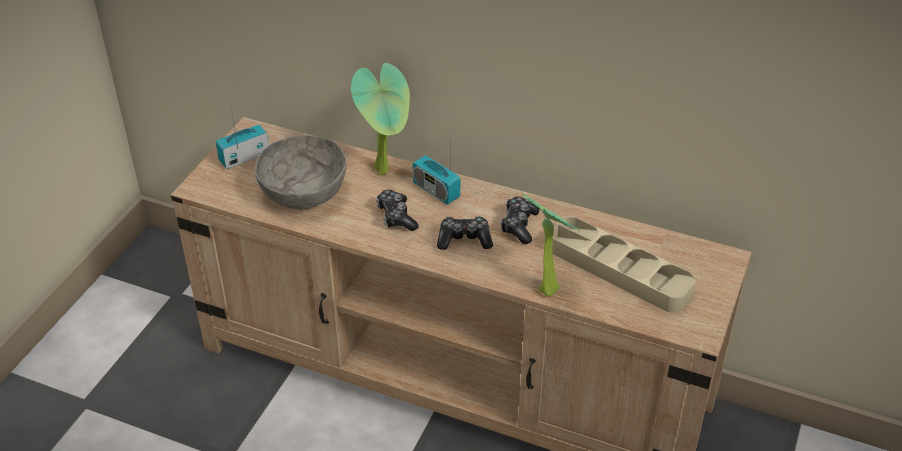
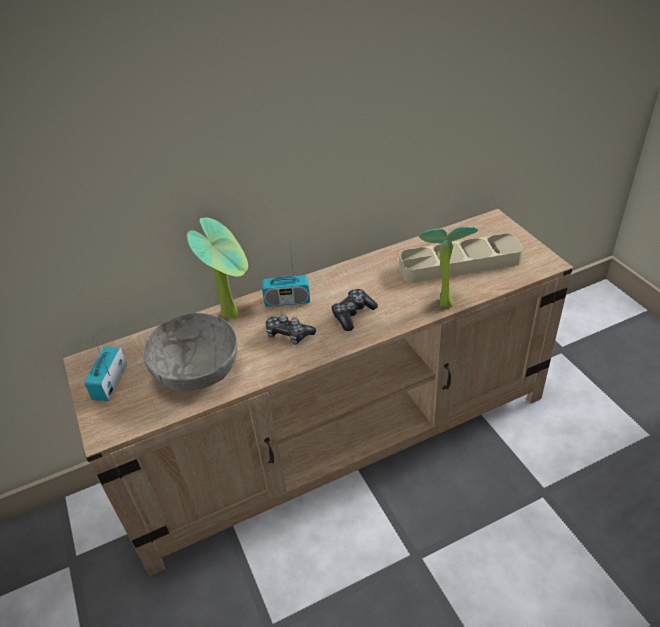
camera: 45 degrees left, 0 degrees up
game controller [500,197,539,244] -> none

